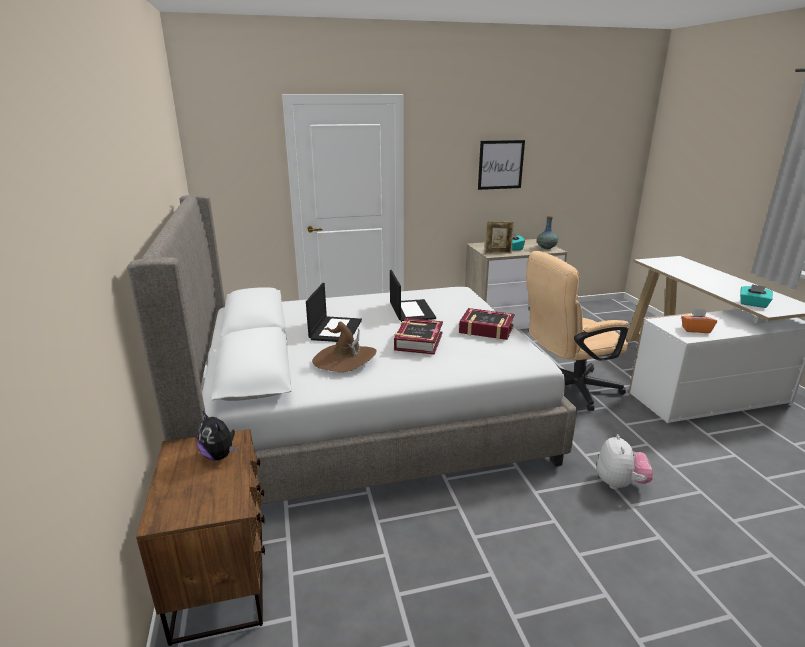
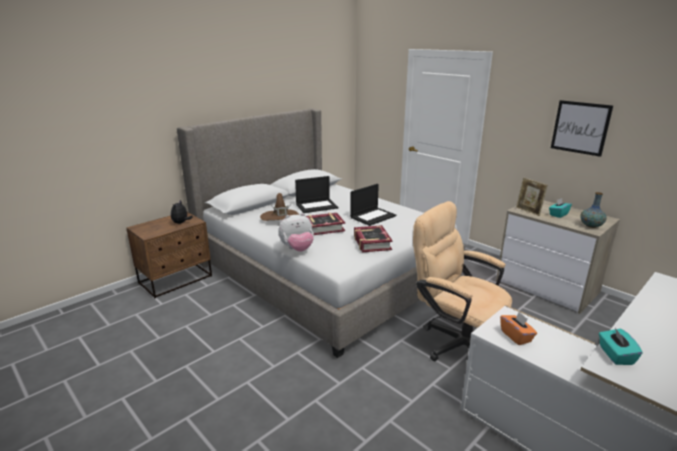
camera: 60 degrees right, 0 degrees up
plush toy [597,434,653,490] -> plush toy moved to [278,213,314,252]

